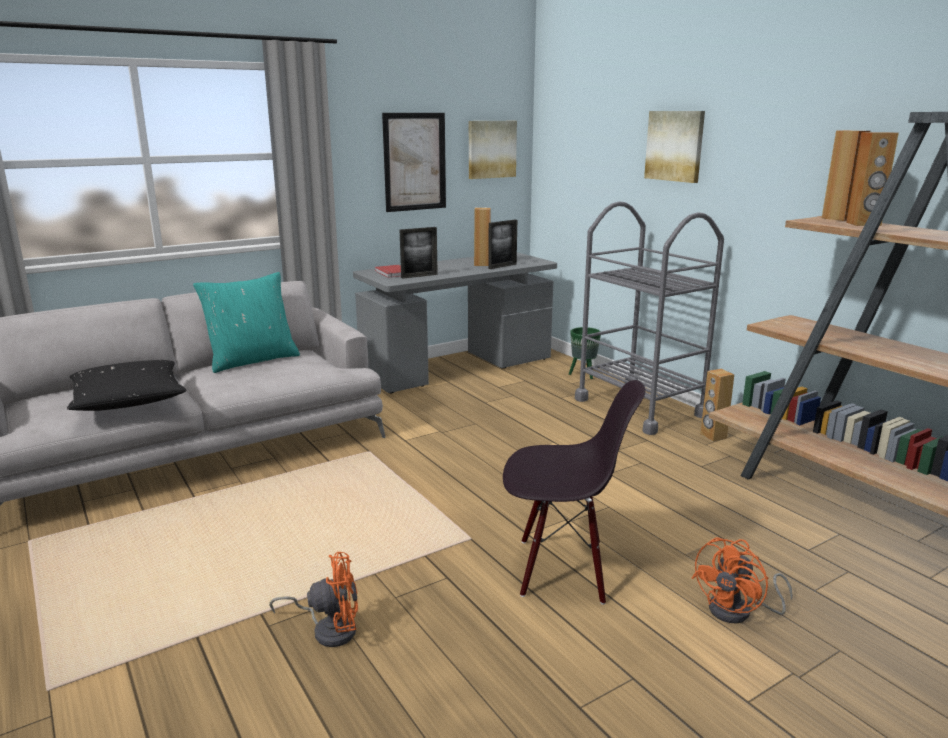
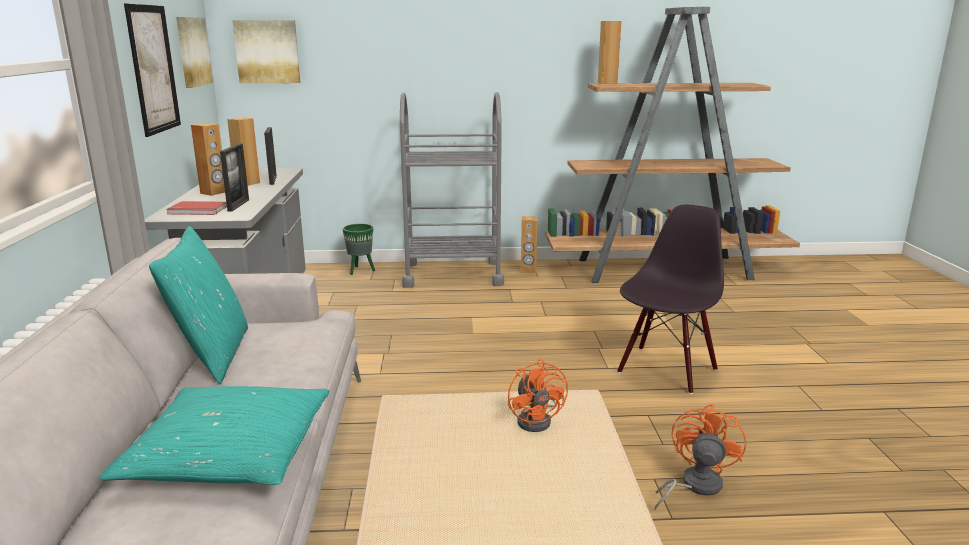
camera: 60 degrees left, 0 degrees up
black pillow [67,360,187,411] -> turquoise pillow [99,386,329,485]
picture [644,111,705,183] -> picture moved to [232,20,300,83]
orange fan [692,537,793,624] -> orange fan moved to [508,359,568,432]
brown speaker [846,132,899,226] -> brown speaker moved to [191,123,225,196]

